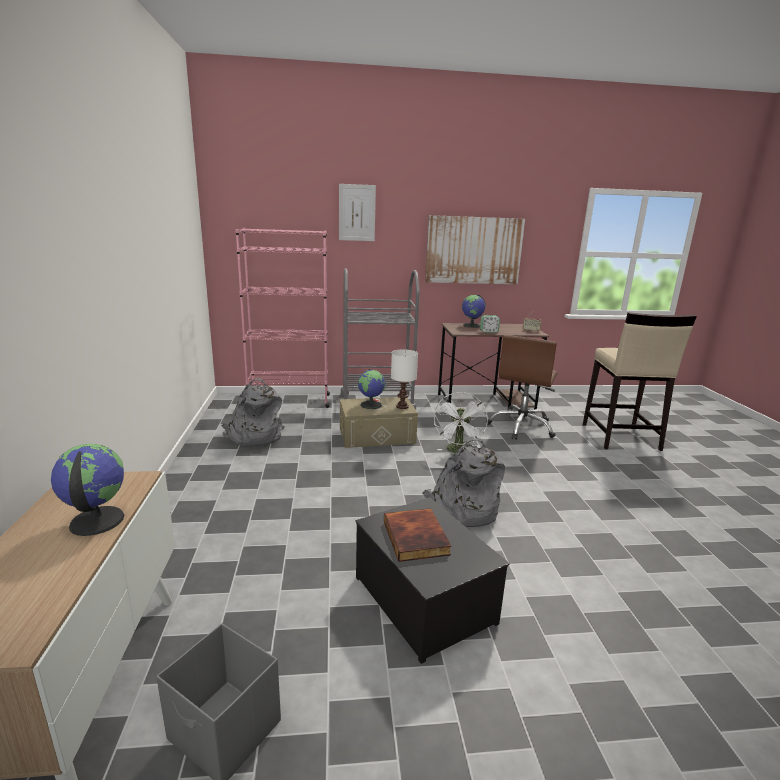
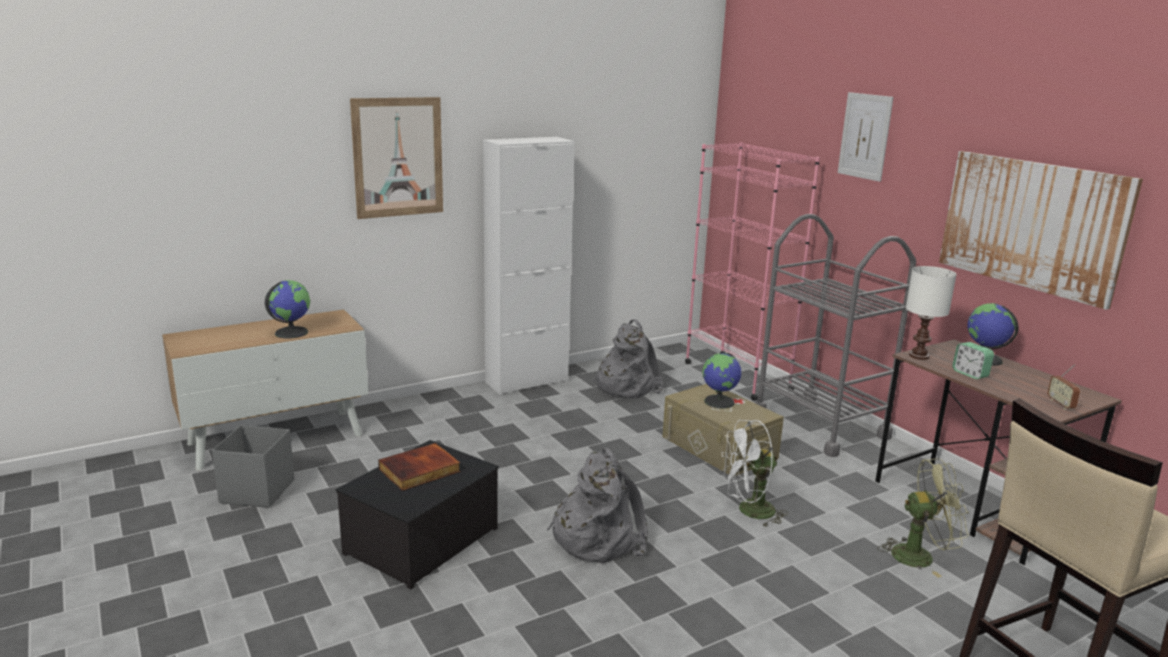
camera: 65 degrees right, 0 degrees up
white table lamp [391,349,418,409] -> white table lamp moved to [906,266,957,360]
brown office chair [486,335,557,440] -> green fan [877,458,969,578]
none -> picture [350,97,443,219]
none -> white cabinet [483,137,575,395]

